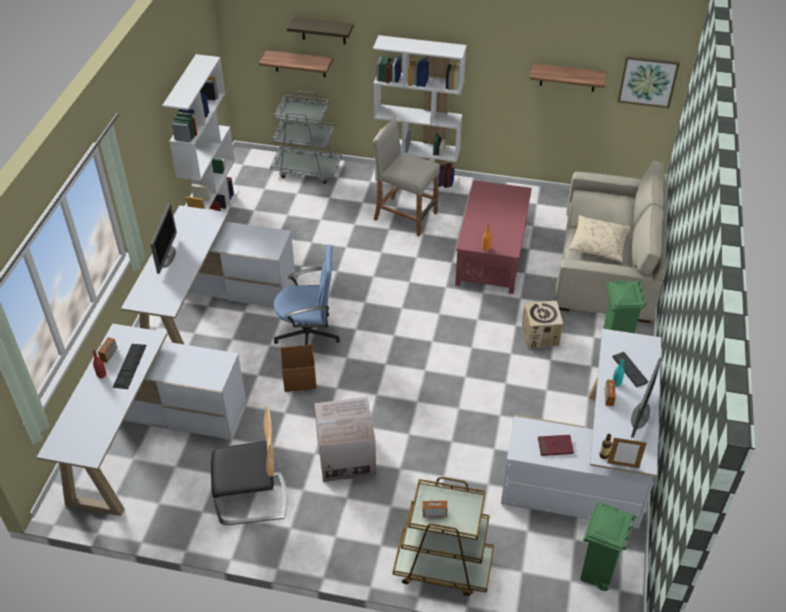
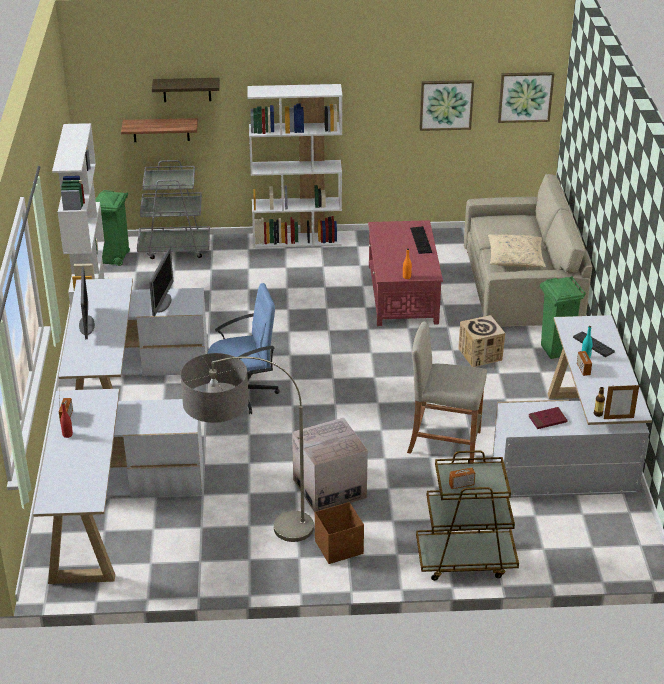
camera: 15 degrees left, 10 degrees down
keyboard [113,344,147,389] -> keyboard moved to [410,226,432,254]
chair [211,405,287,525] -> floor lamp [180,353,314,542]
brown storage box [280,344,317,392] -> brown storage box moved to [315,502,364,564]
beige stool [373,119,440,236] -> beige stool moved to [407,322,487,462]
shelf [530,63,606,92] -> picture [420,80,474,131]
green trash can [580,502,637,591] -> green trash can moved to [96,190,130,266]
monitor [631,357,662,438] -> monitor moved to [149,248,173,316]

